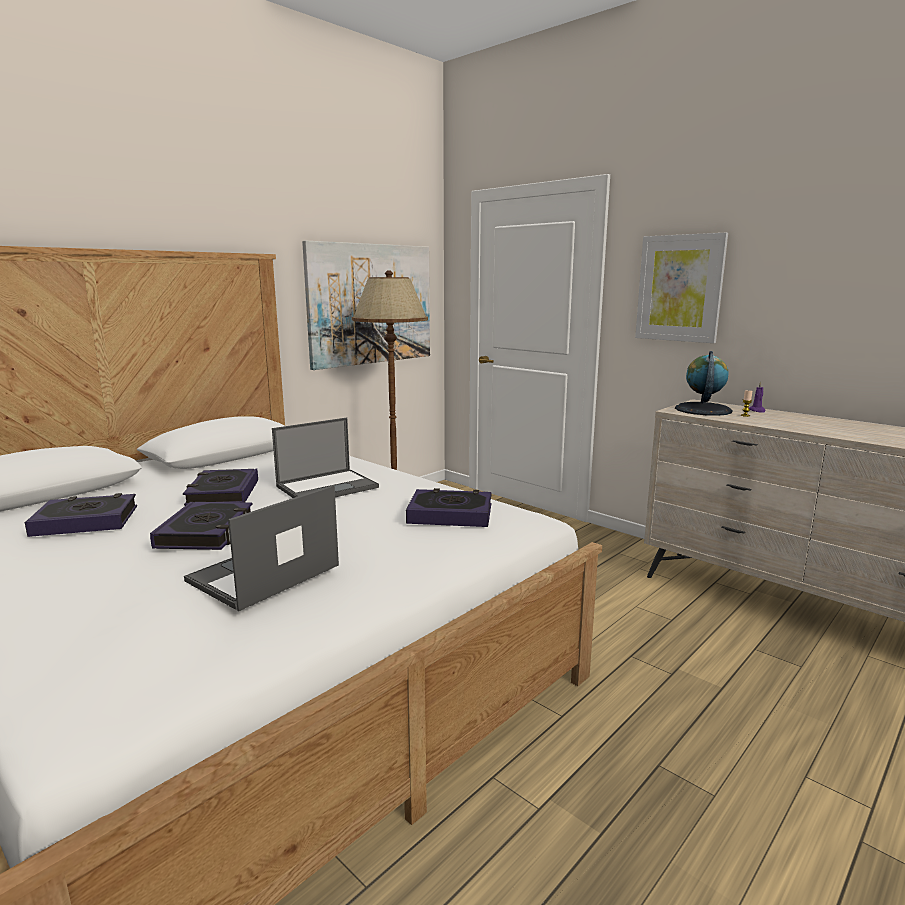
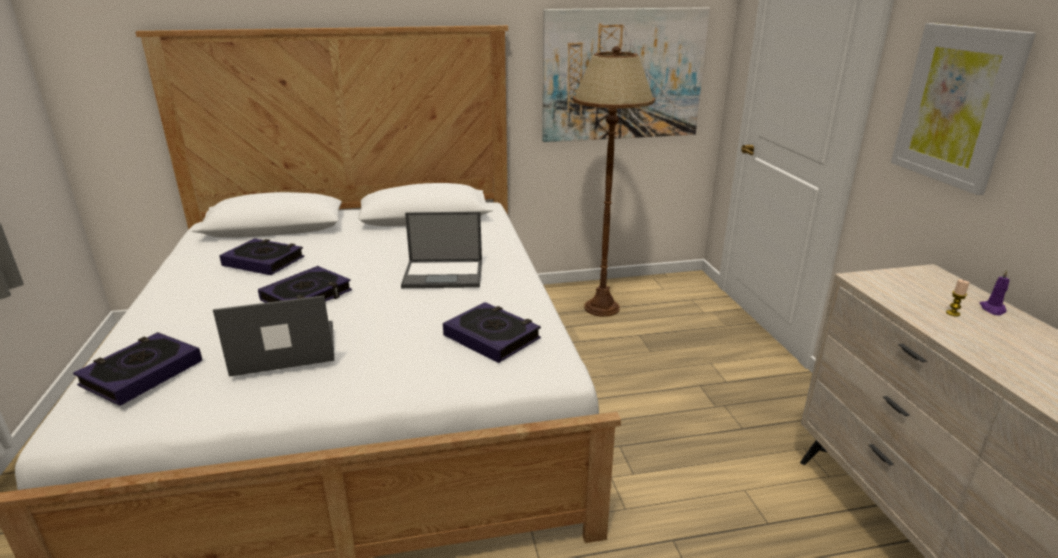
camera: 35 degrees right, 10 degrees up
book [183,469,258,506] -> book moved to [73,332,202,406]
globe [675,351,733,416] -> none

